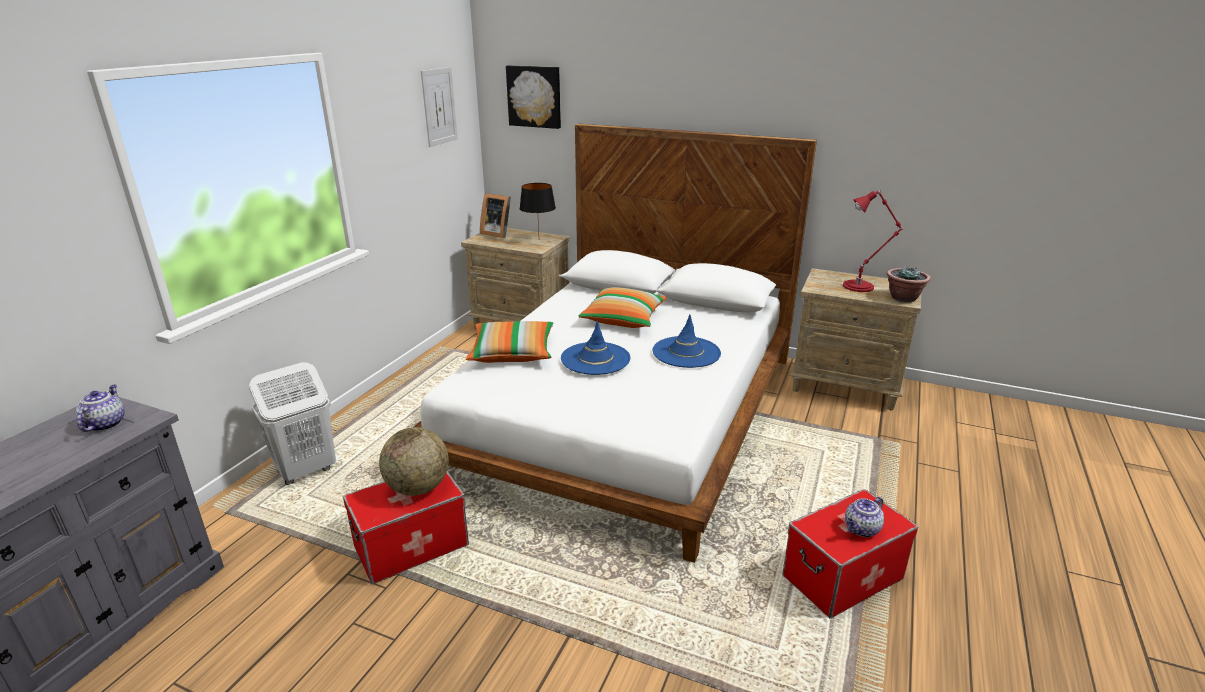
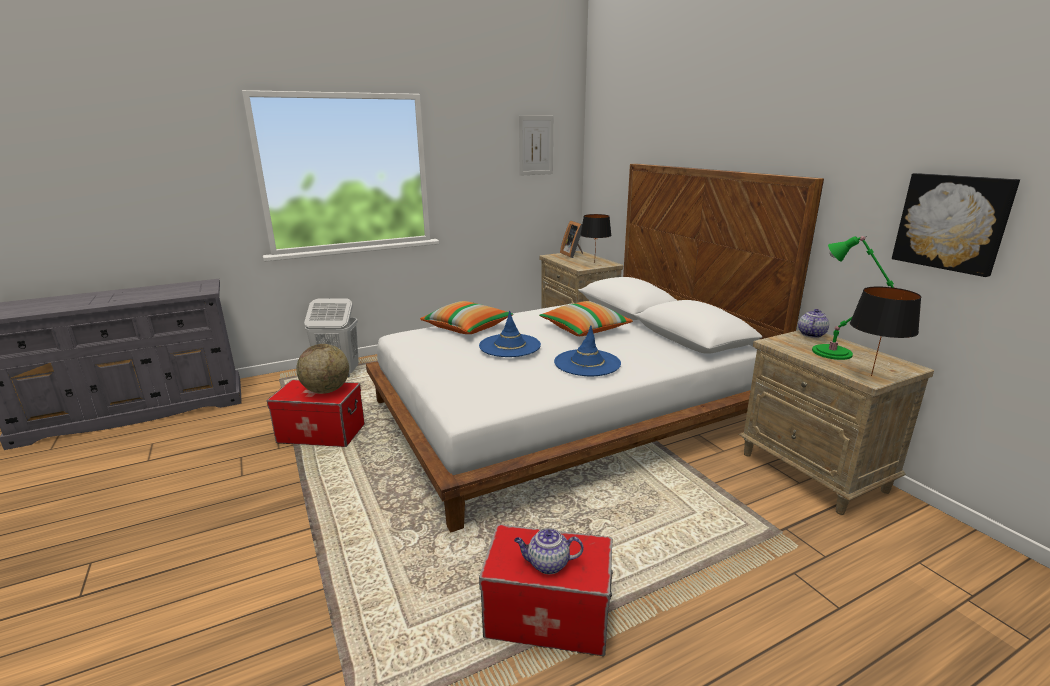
camera: 40 degrees right, 5 degrees down
teapot [76,385,125,432] -> teapot moved to [798,309,829,338]
picture [506,65,561,129] -> picture moved to [892,173,1020,277]
red table lamp [843,190,903,292] -> green table lamp [812,236,896,360]
potted plant [887,266,931,302] -> black table lamp [850,287,922,376]

